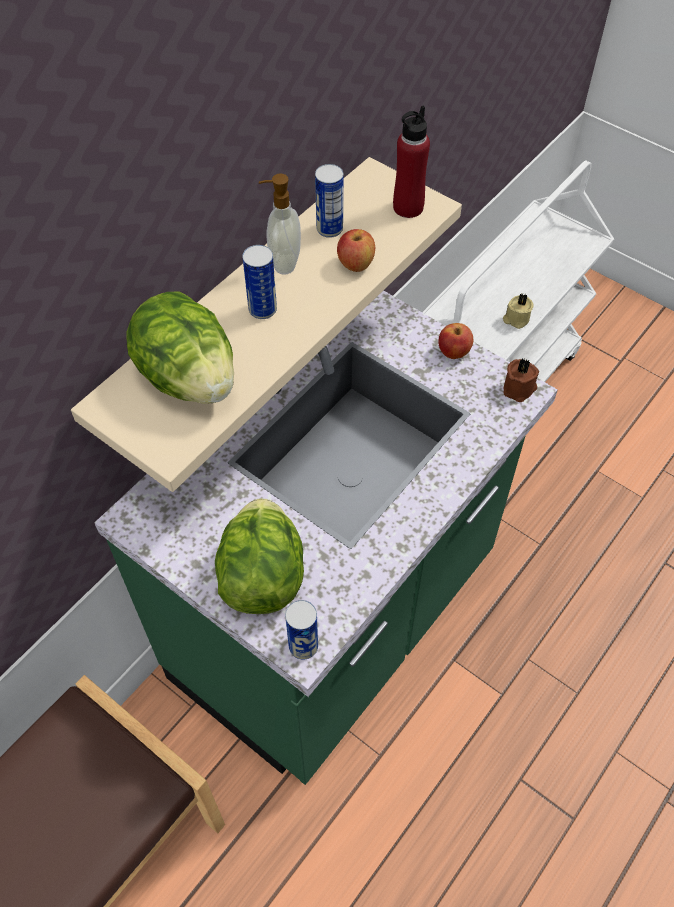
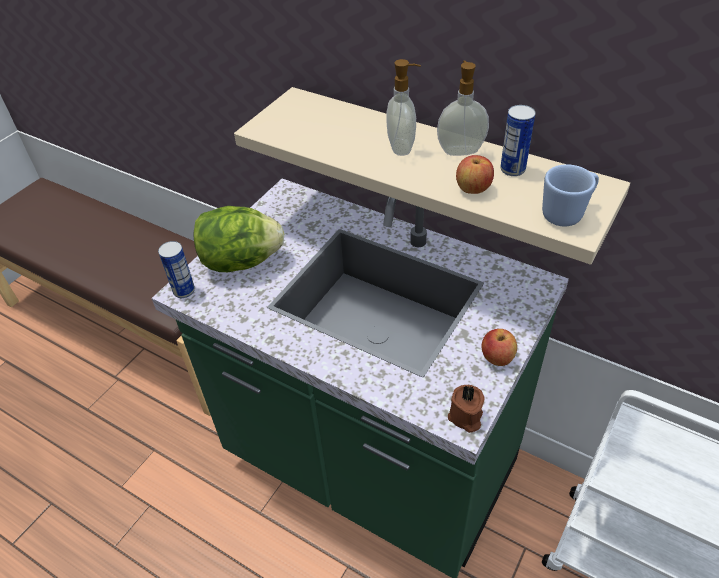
camera: 85 degrees right, 10 degrees down
lettuce [126,292,234,404] -> none
can [242,245,277,319] -> soap dispenser [386,59,421,156]
red bottle [393,106,430,218] -> blue mug [542,164,599,226]
beige candle [503,294,533,329] -> none

